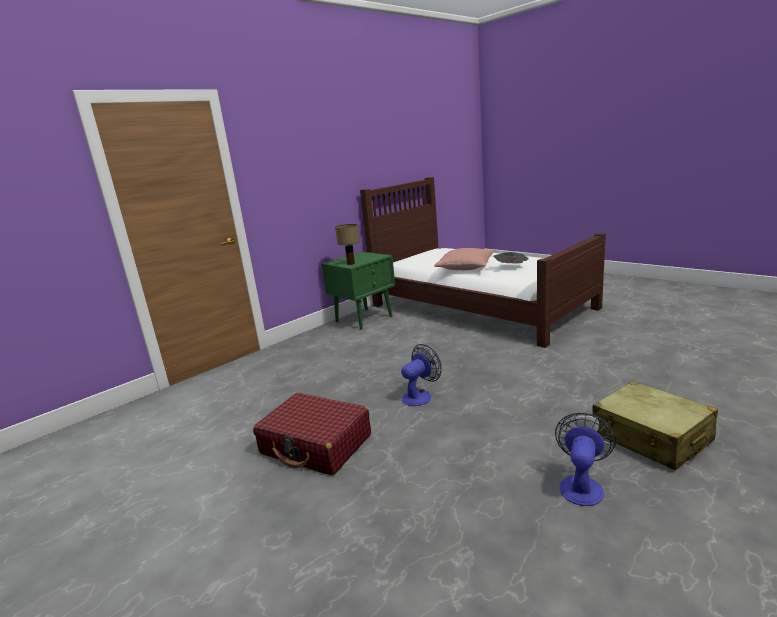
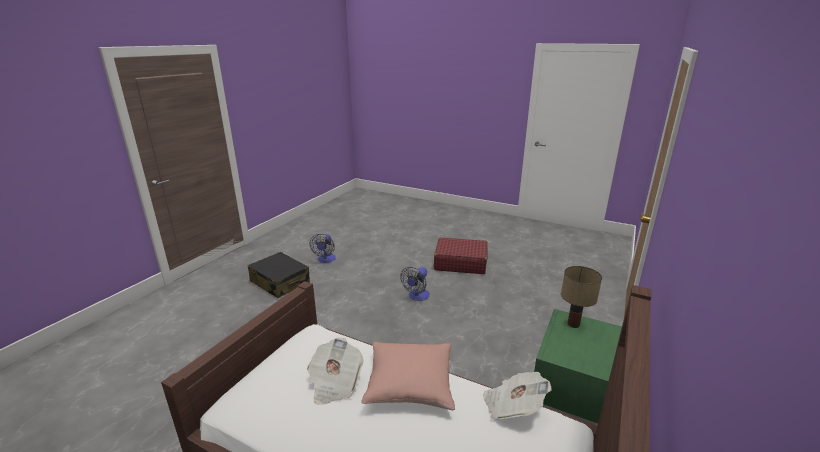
camera: 160 degrees right, 5 degrees up
beige suitcase [592,381,718,470] -> black suitcase [247,252,310,298]
none -> newspaper [483,372,551,419]

